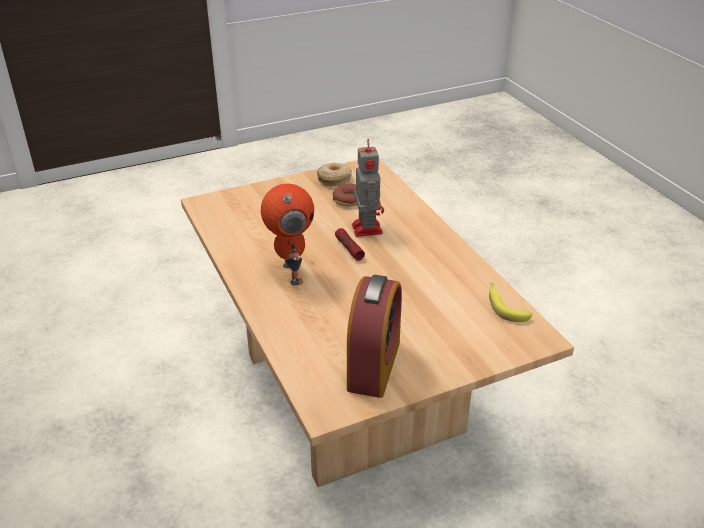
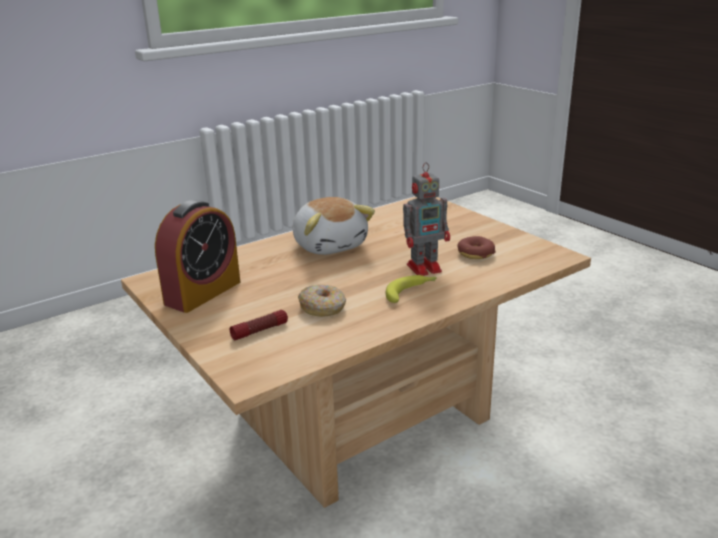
camera: 80 degrees right, 10 degrees down
toy robot [261,184,314,286] -> plush toy [293,197,375,255]
donut [317,163,352,186] -> donut moved to [298,285,346,317]
flashlight [335,228,365,261] -> flashlight moved to [230,310,288,340]
alarm clock [347,275,402,398] -> alarm clock turned 60 degrees counterclockwise [155,200,240,313]
banana [489,282,532,322] -> banana moved to [386,275,437,303]

